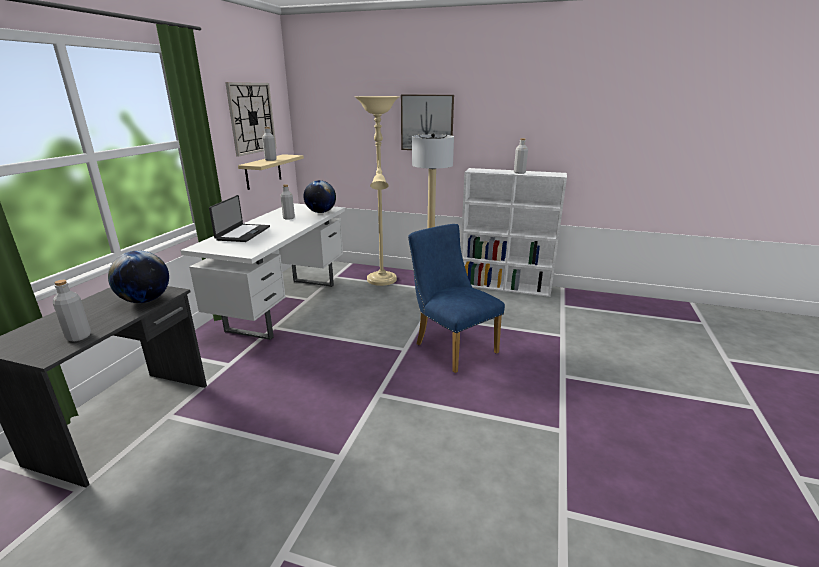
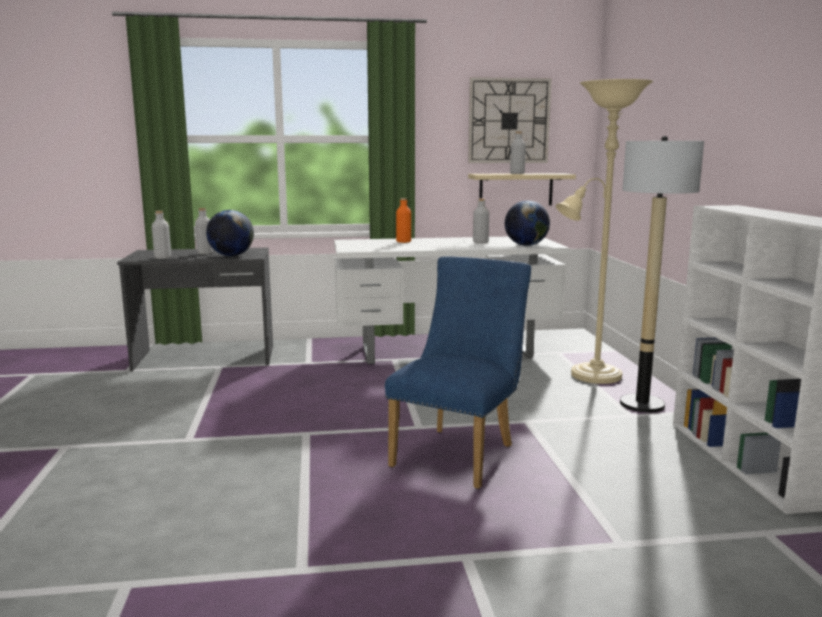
camera: 65 degrees right, 10 degrees down
laptop [209,195,270,242] -> orange bottle [396,198,411,243]
picture [401,94,454,150] -> none
grey bottle [514,138,528,174] -> grey bottle moved to [195,208,213,254]

